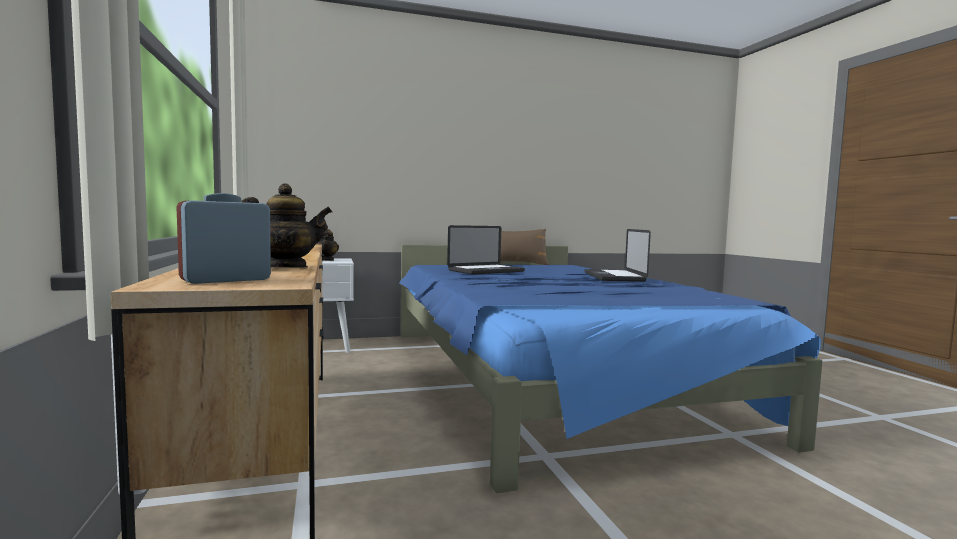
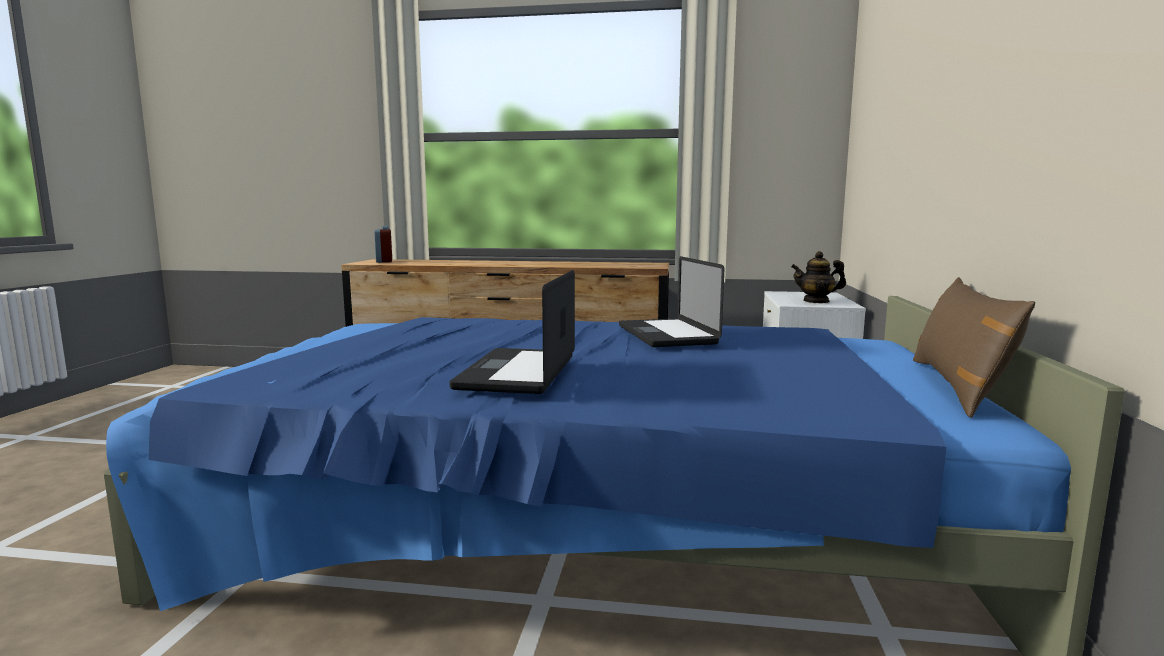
camera: 115 degrees right, 5 degrees up
teapot [241,183,333,268] -> none
laptop [585,229,651,282] -> laptop turned 105 degrees counterclockwise [449,270,575,394]

